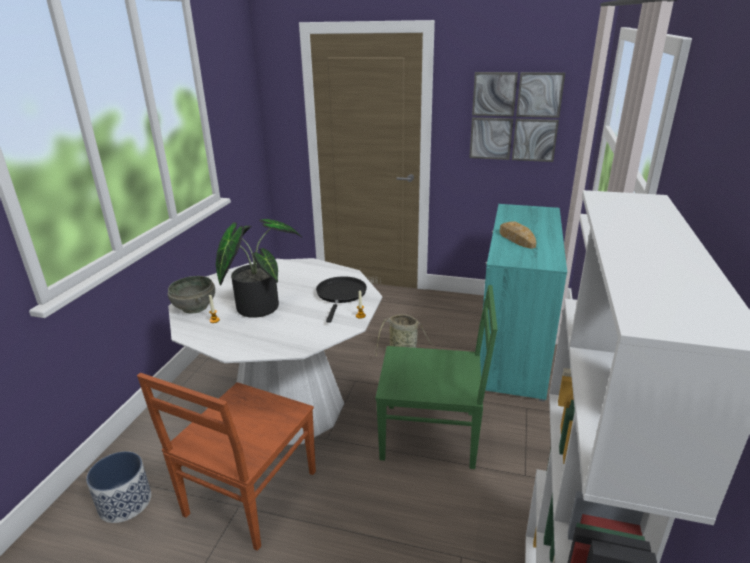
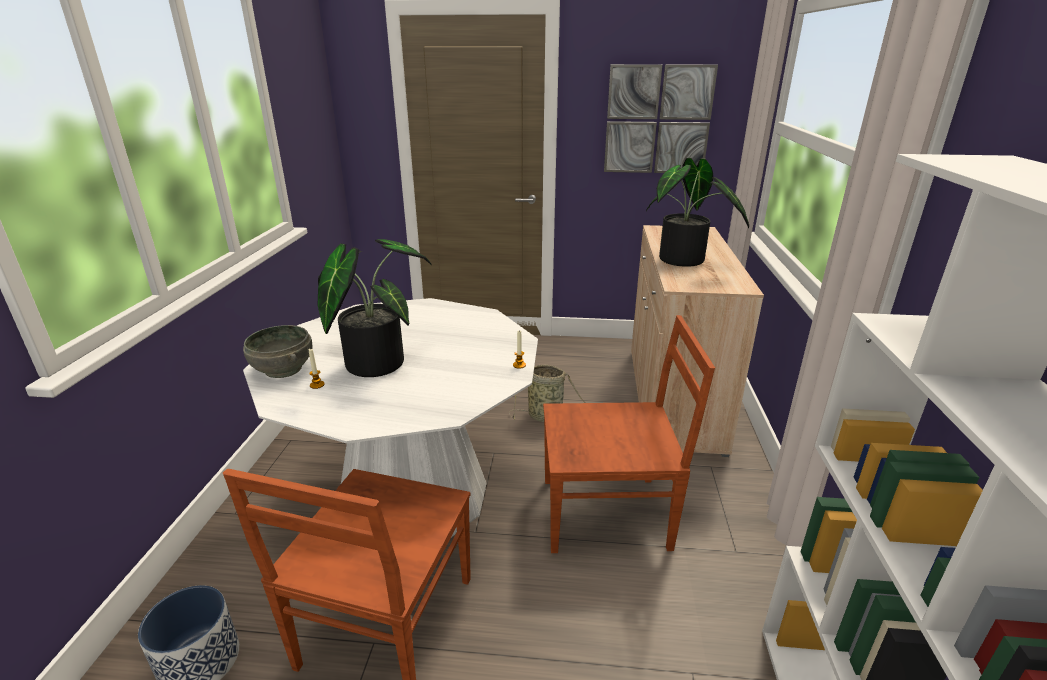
camera: 10 degrees left, 0 degrees up
black frying pan [316,276,367,322] -> none
green chair [375,285,498,469] -> brown chair [543,315,715,553]
turquoise cabinet [480,204,567,402] -> beige cabinet [631,225,764,457]
bread [499,222,536,249] -> potted plant [646,158,749,267]

